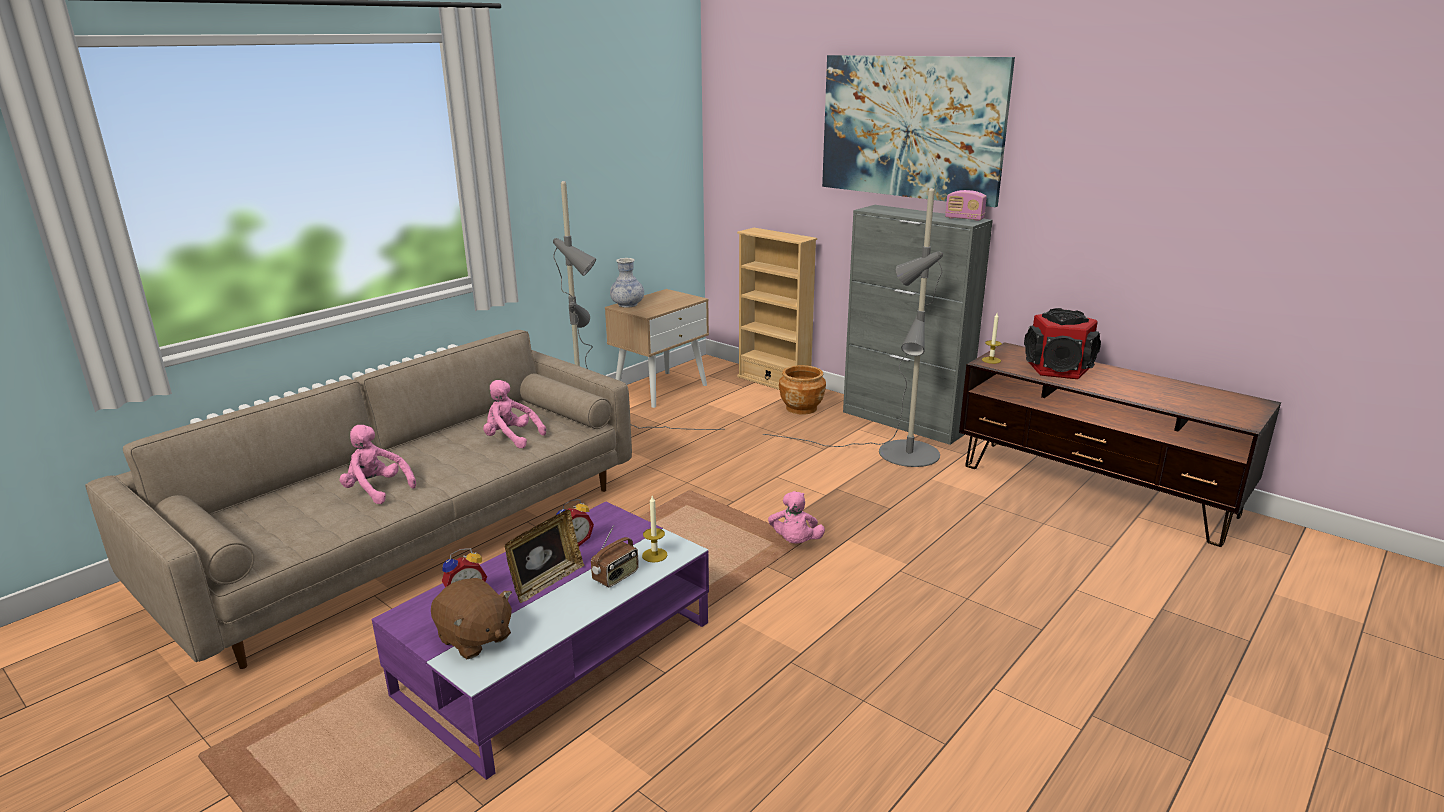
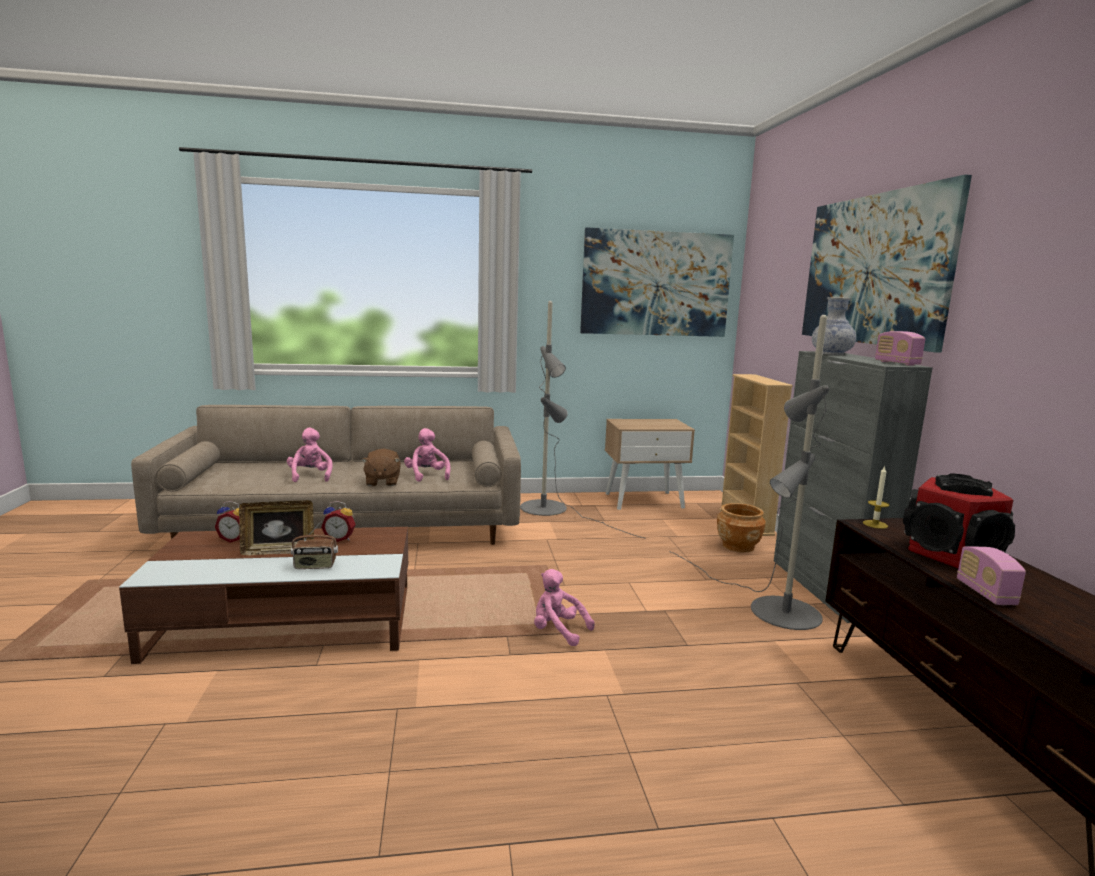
camera: 40 degrees right, 10 degrees down
purple coffee table [372,502,709,780] -> brown coffee table [119,527,408,664]
brown plush toy [431,578,512,659] -> brown plush toy moved to [361,448,401,486]
vase [610,258,644,308] -> vase moved to [812,297,856,355]
candle [642,496,668,563] -> none
pink plush toy [768,491,825,544] -> pink plush toy turned 75 degrees clockwise [534,569,595,646]
none -> picture [580,227,734,337]
none -> radio [957,546,1026,605]

